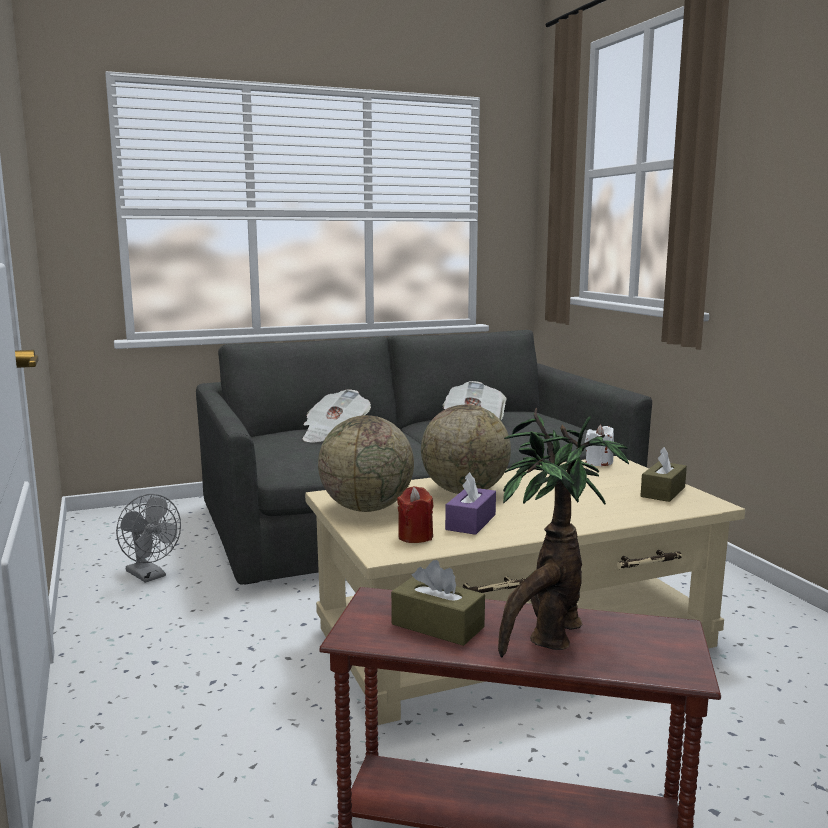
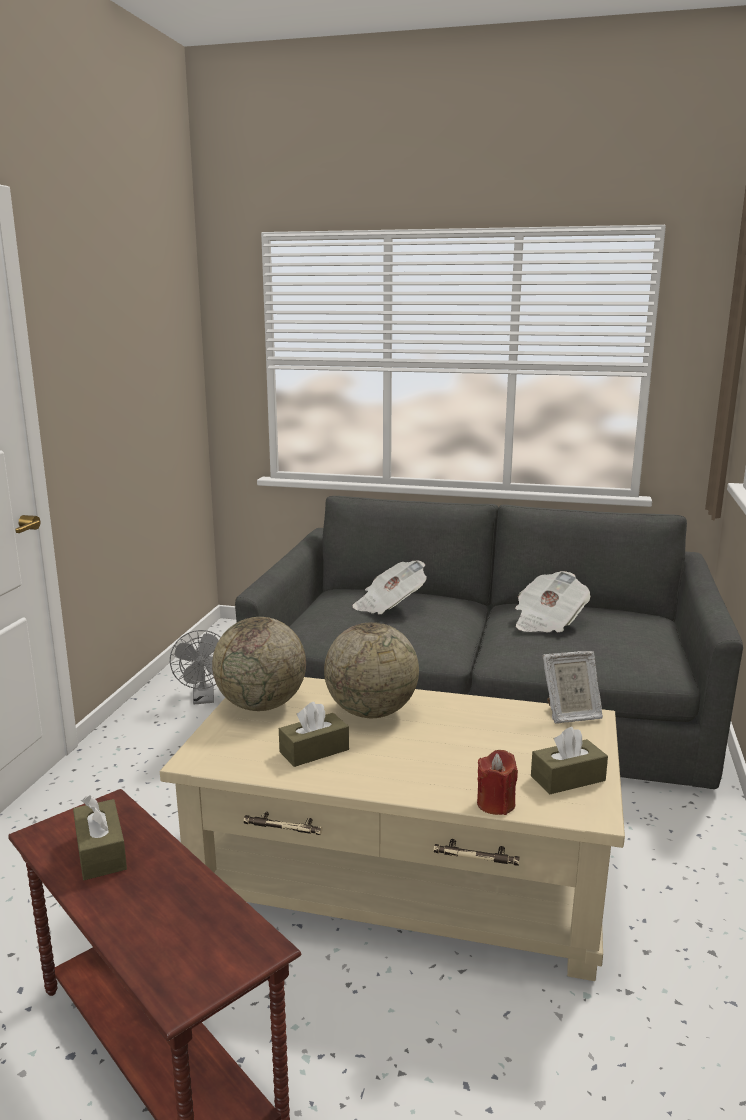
camera: 35 degrees right, 5 degrees up
red candle [397,486,433,543] -> red candle moved to [477,750,518,815]
purple tissue box [445,472,496,535] -> brown tissue box [279,702,349,767]
potted plant [498,408,629,657] -> none
white candle [585,425,614,467] -> picture frame [543,651,603,723]

